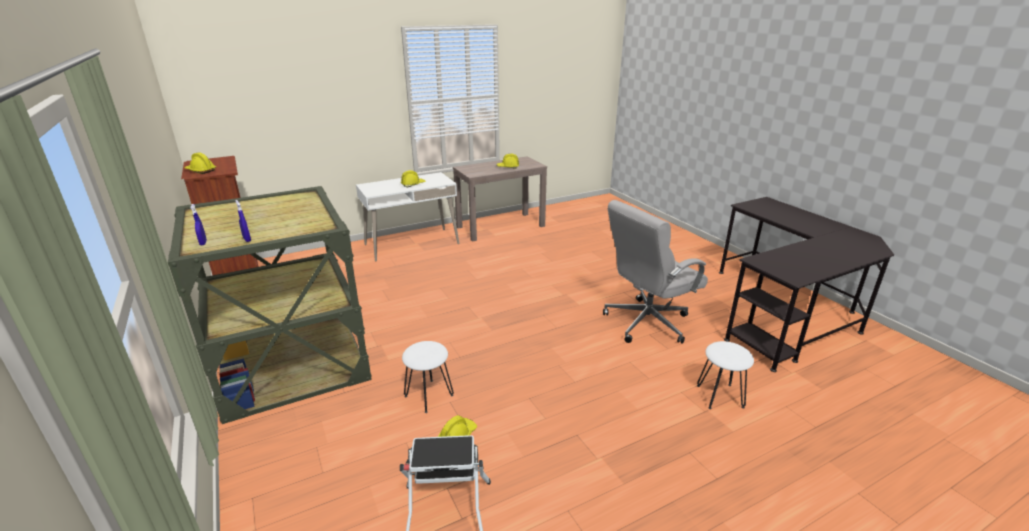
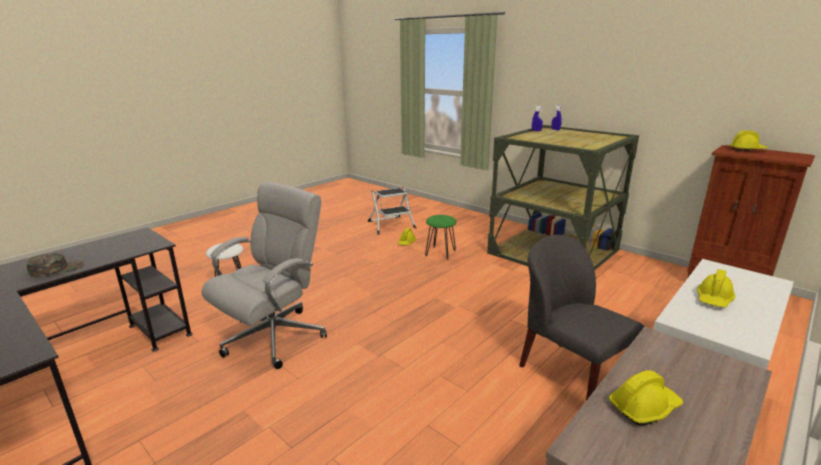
camera: 160 degrees right, 5 degrees down
white stool [402,341,454,413] -> green stool [425,215,457,260]
none -> green cap [27,253,84,277]
none -> grey chair [519,235,645,401]

